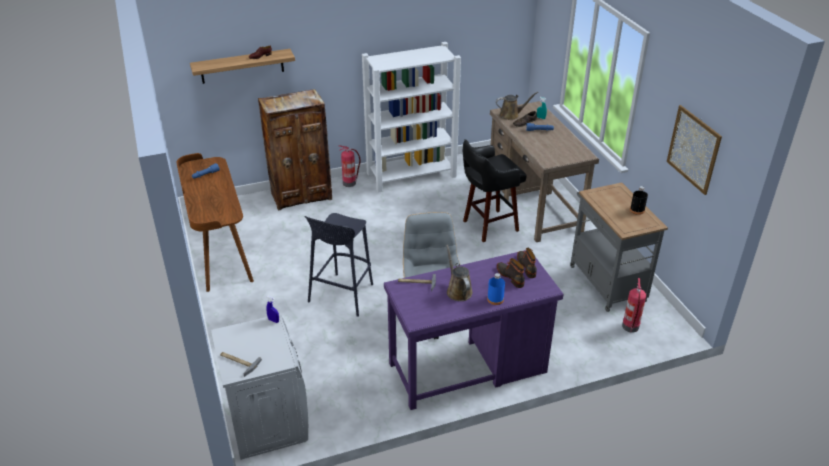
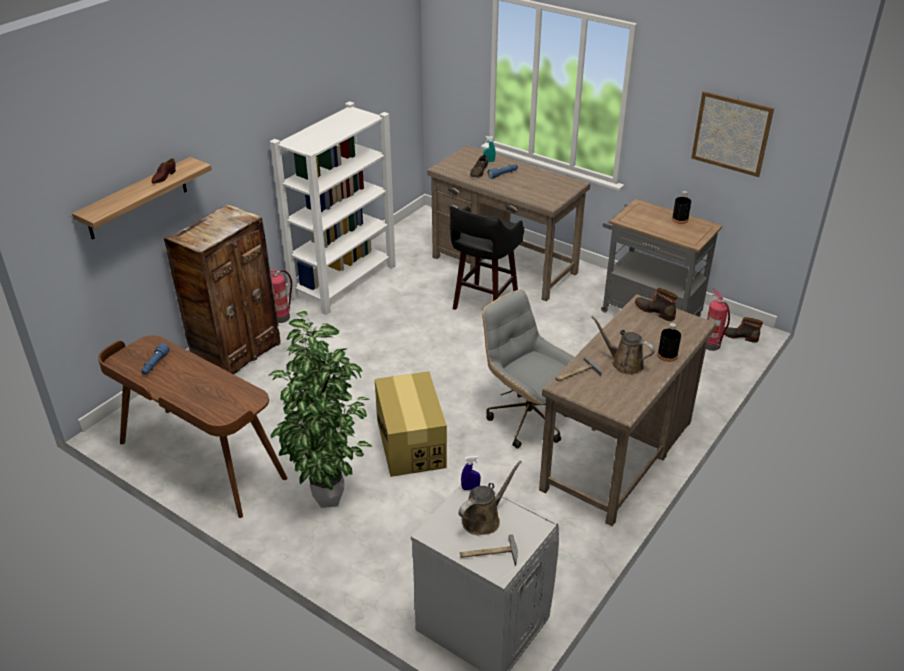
camera: 35 degrees left, 0 degrees up
grey stool [305,213,373,317] -> cardboard box [375,371,447,477]
purple desk [384,250,563,410] -> brown desk [539,294,716,526]
blue bottle [487,273,505,305] -> black bottle [657,323,681,362]
brown watering can [496,92,538,120] -> brown watering can moved to [458,460,522,535]
boot [497,258,525,288] -> boot moved to [724,317,763,343]
none -> potted plant [268,311,372,508]

